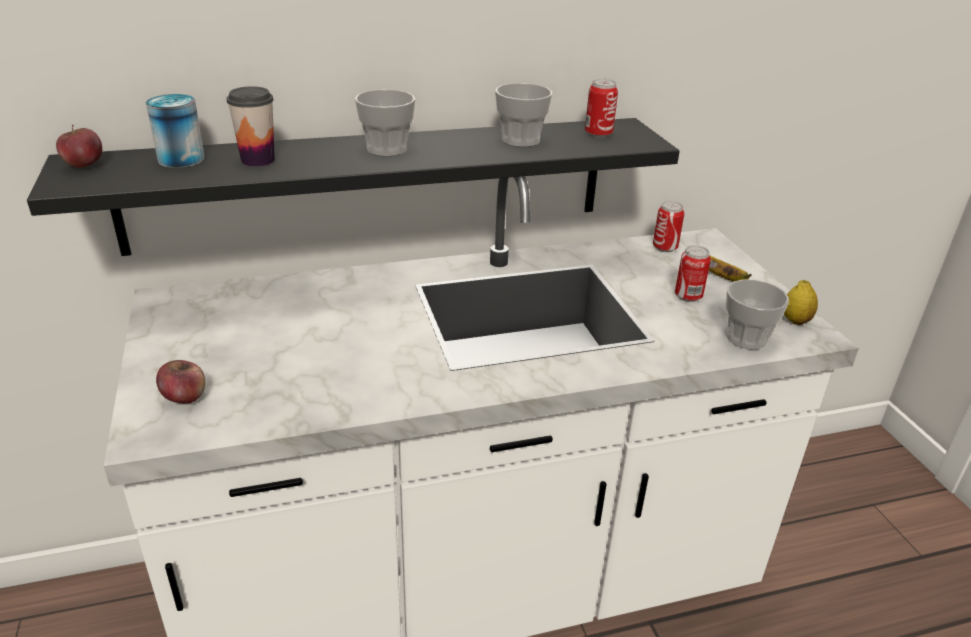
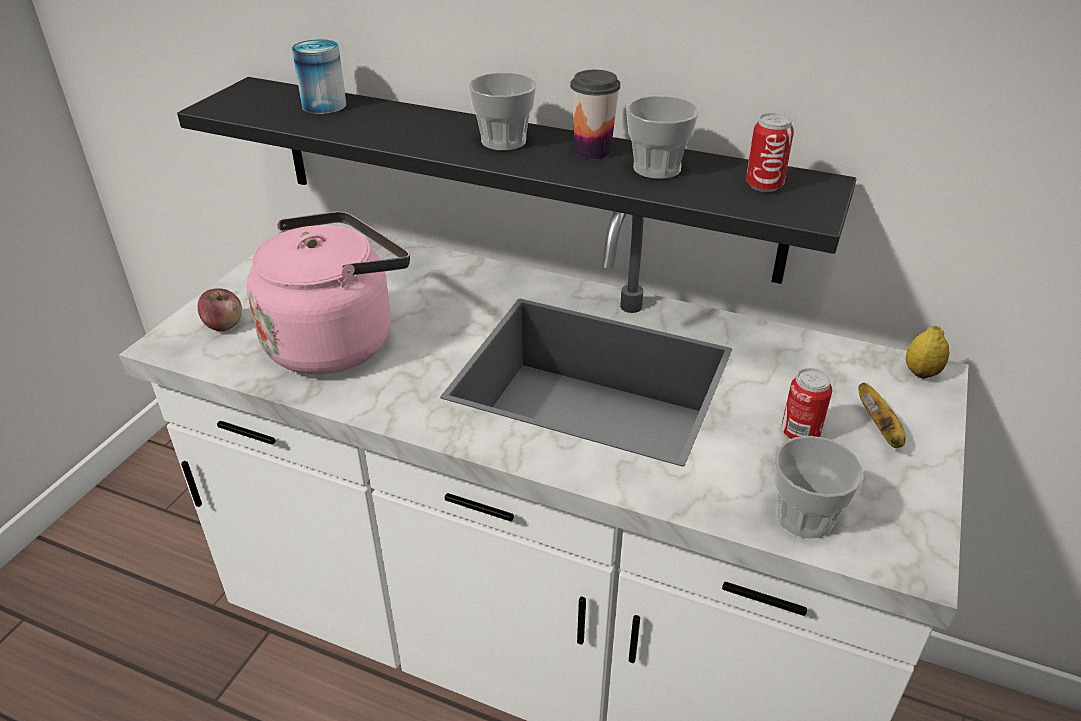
camera: 40 degrees right, 5 degrees up
apple [56,124,102,168] -> none
cup [227,86,275,166] -> cup moved to [570,70,620,159]
can [653,201,684,252] -> none
lemon [784,280,818,325] -> lemon moved to [906,326,949,379]
none -> pink kettle [247,211,410,374]

